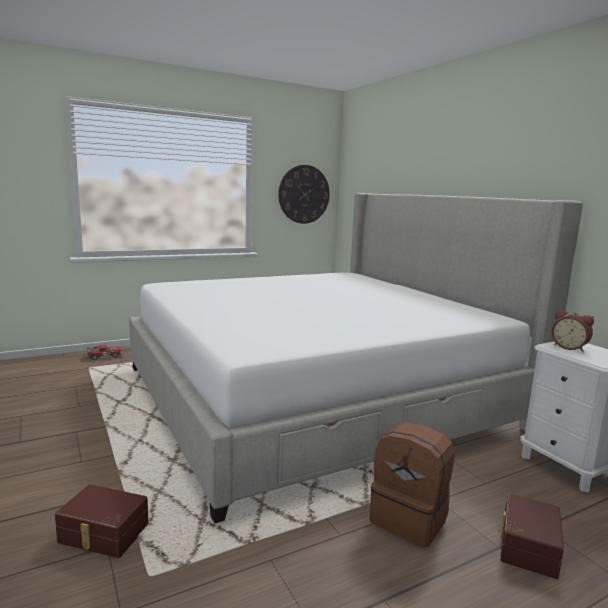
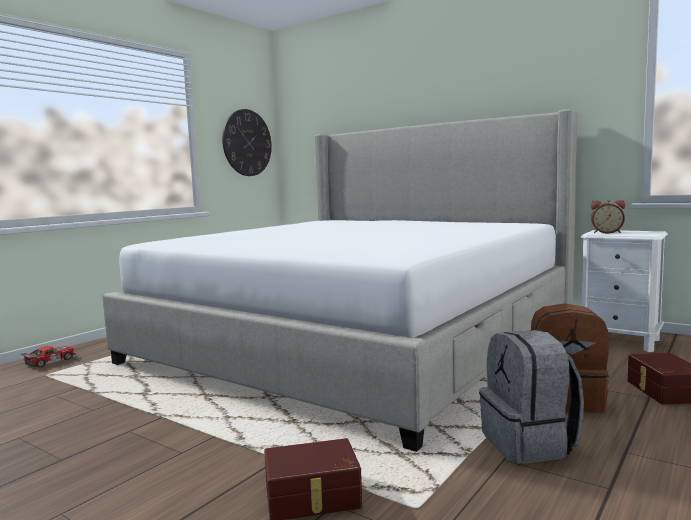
camera: 25 degrees left, 5 degrees down
none -> grey backpack [479,330,584,464]

